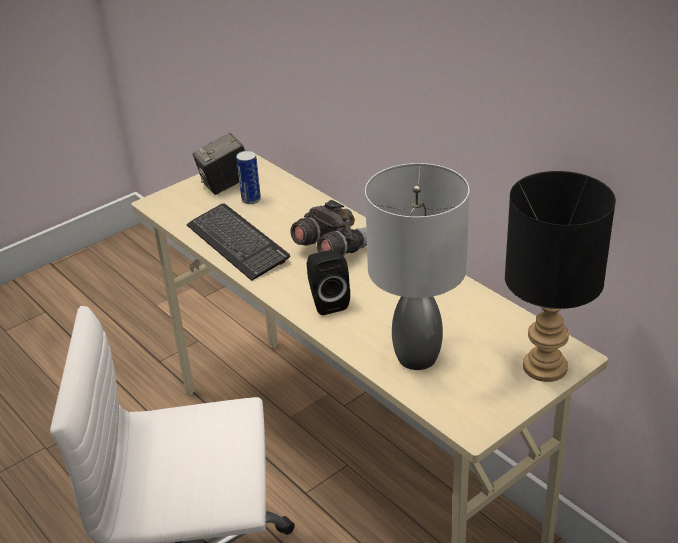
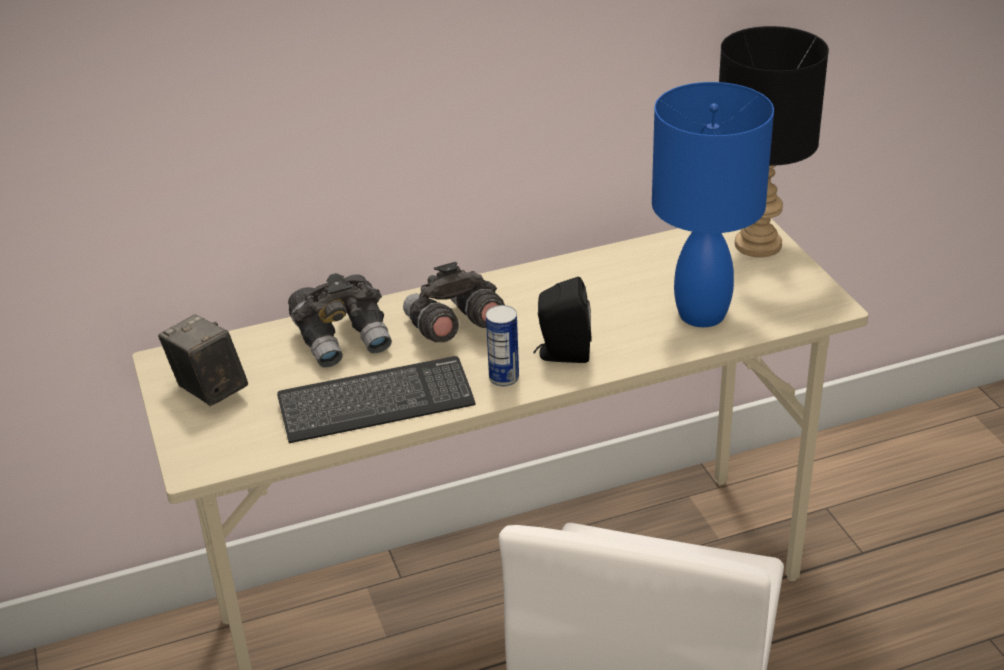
camera: 70 degrees left, 0 degrees up
camera [193,133,245,195] -> camera turned 150 degrees clockwise [158,314,248,406]
can [236,151,261,204] -> can moved to [486,305,519,387]
grey table lamp [365,163,469,370] -> blue table lamp [652,82,774,327]
none -> grey binoculars [288,273,392,367]

